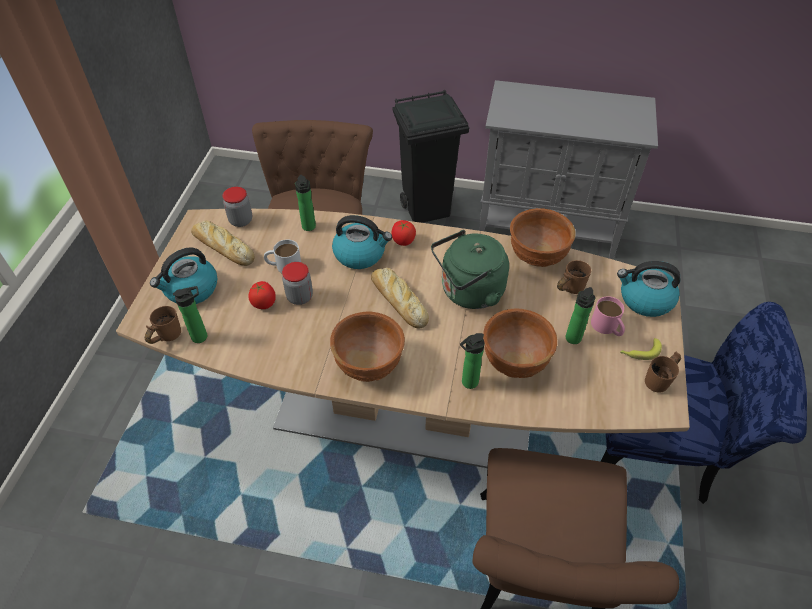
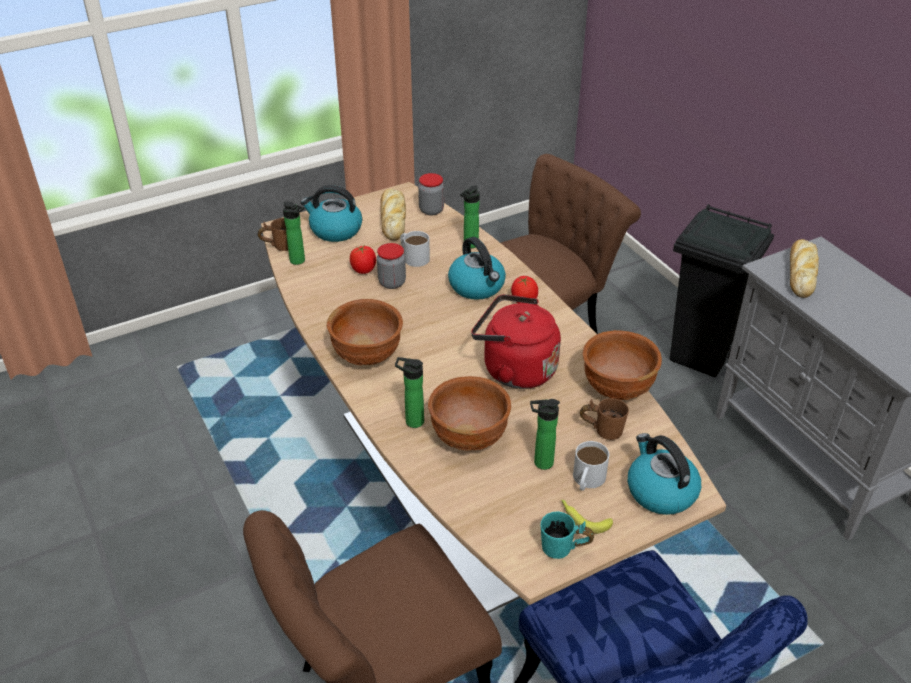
camera: 50 degrees right, 10 degrees down
bread [371,268,429,328] -> bread moved to [790,239,819,298]
green kettle [431,230,509,309] -> red kettle [471,294,561,389]
pink mug [591,296,625,336] -> white mug [573,441,609,491]
brown mug [645,351,681,393] -> turquoise mug [541,512,594,559]

